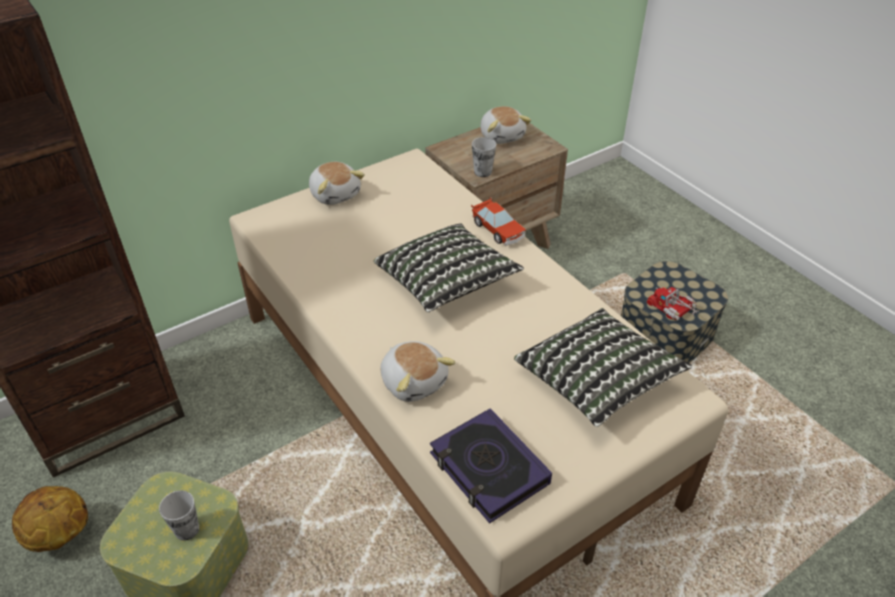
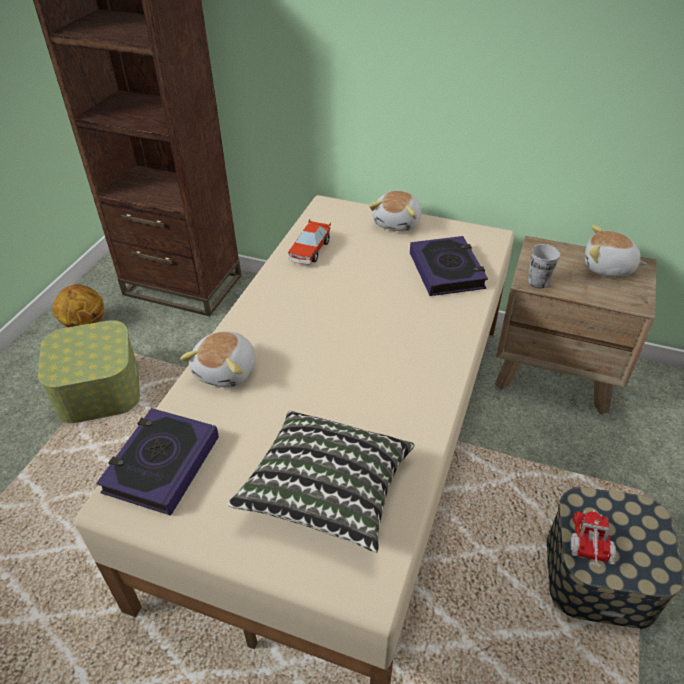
camera: 55 degrees right, 0 degrees up
cup [159,490,199,540] -> none
pillow [374,223,524,312] -> none
toy car [471,197,526,245] -> toy car moved to [288,219,331,265]
plush toy [481,106,531,144] -> plush toy turned 75 degrees clockwise [585,225,647,277]
none -> book [410,236,488,296]

